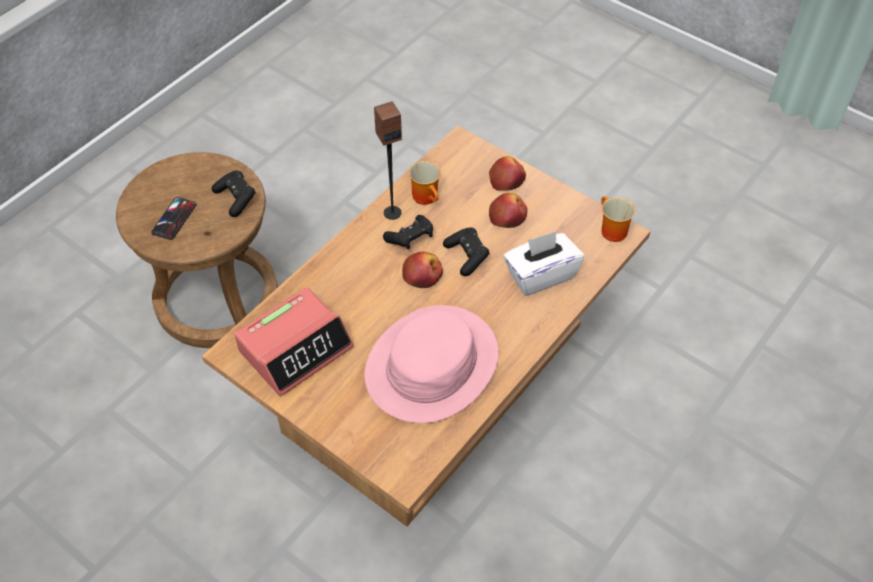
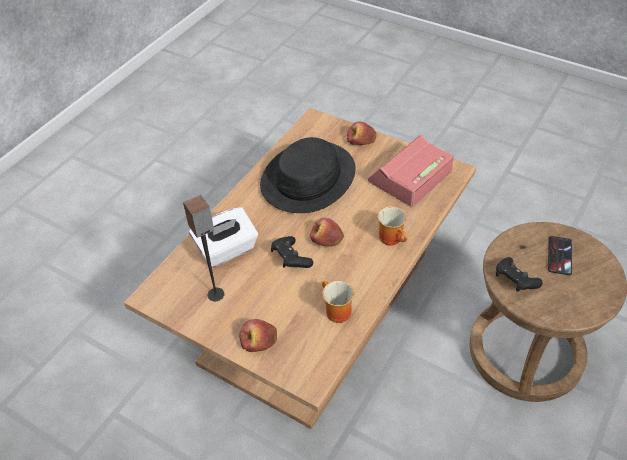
camera: 175 degrees right, 5 degrees down
pink hat [364,305,499,423] -> black hat [260,137,356,213]
speaker [374,101,402,220] -> speaker moved to [183,195,224,301]
black game controller [383,215,433,249] -> none
apple [489,193,527,228] -> apple moved to [347,121,377,145]
mug [601,196,635,242] -> mug moved to [378,206,407,246]

